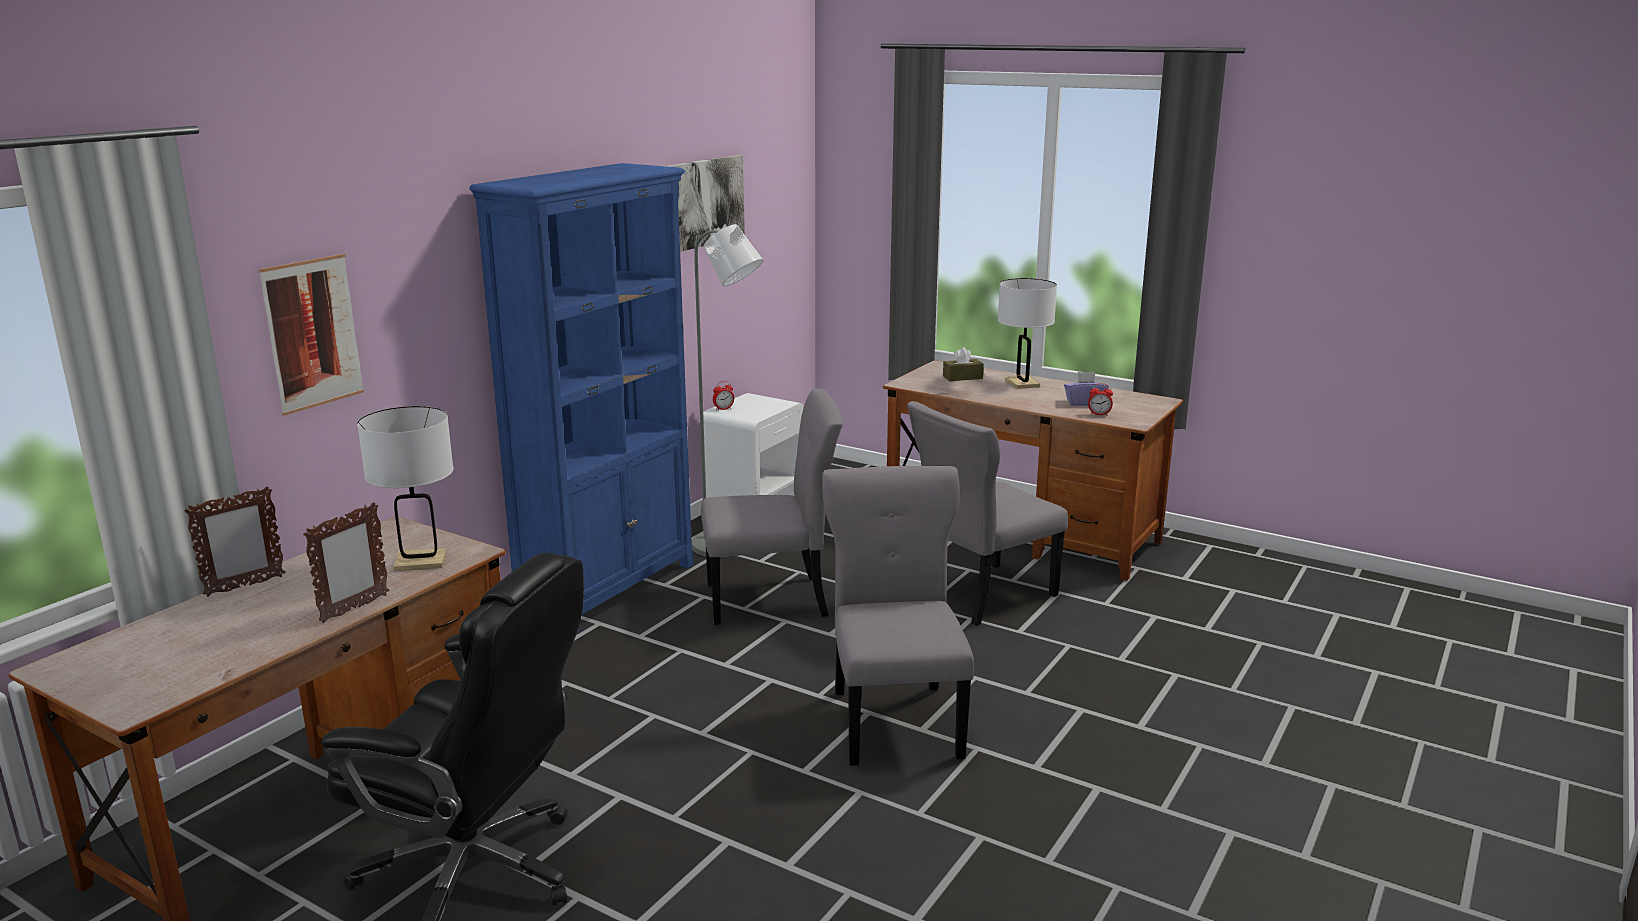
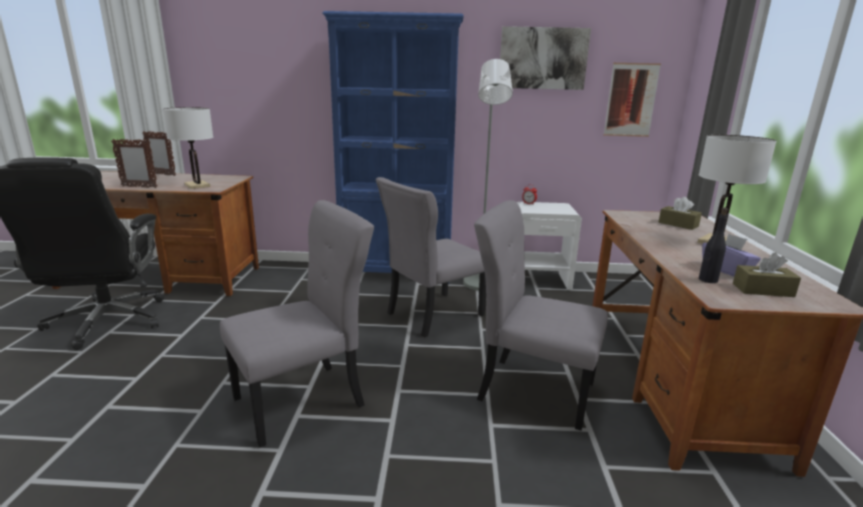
camera: 60 degrees right, 0 degrees up
picture [258,254,364,416] -> picture moved to [603,63,661,137]
grey chair [701,388,843,625] -> grey chair turned 90 degrees clockwise [376,177,486,338]
alarm clock [1088,383,1113,416] -> black bottle [699,208,728,283]
none -> brown tissue box [733,253,801,297]

